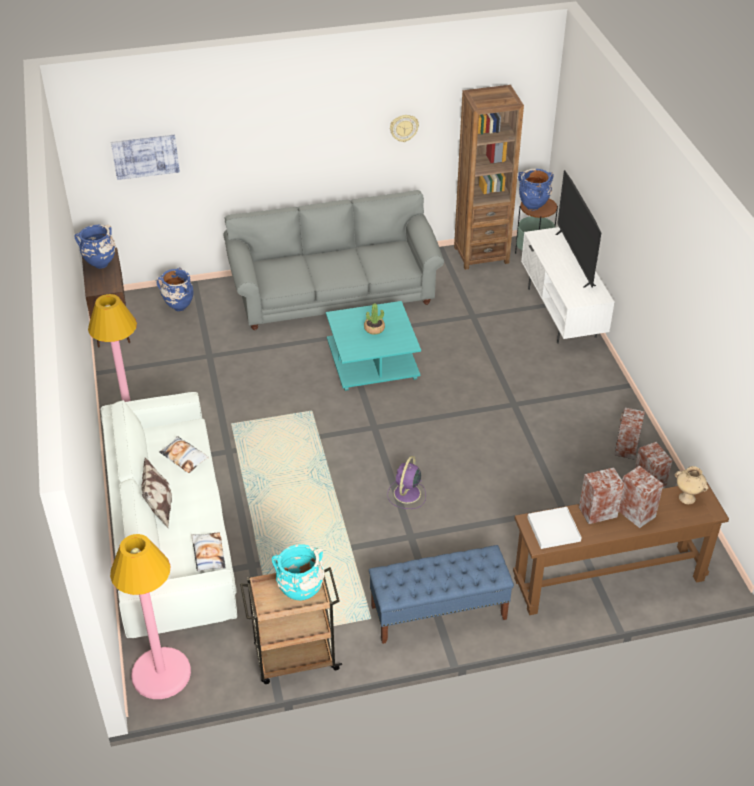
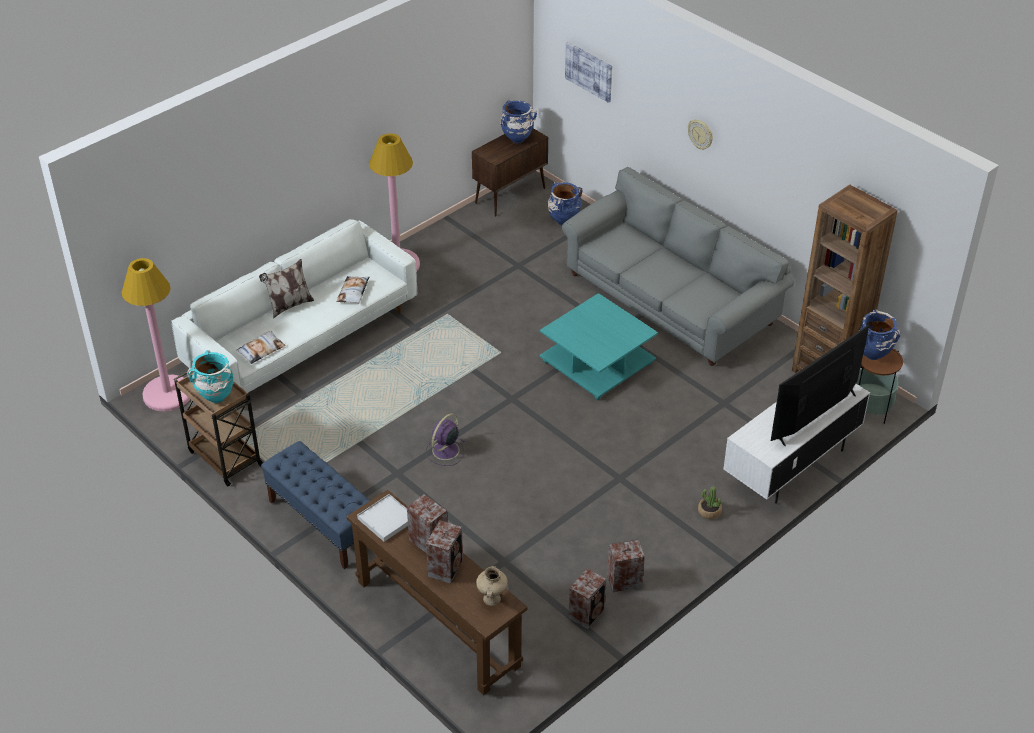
camera: 60 degrees right, 0 degrees up
potted plant [364,303,385,334] -> potted plant moved to [698,487,722,519]
purple fan [387,456,426,509] -> purple fan turned 45 degrees counterclockwise [426,413,464,466]
wall clock [390,115,419,142] -> wall clock moved to [688,119,713,150]

